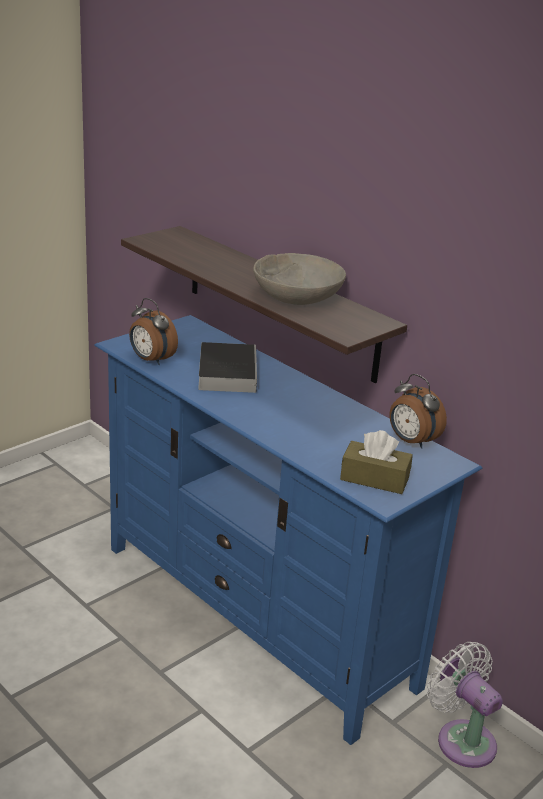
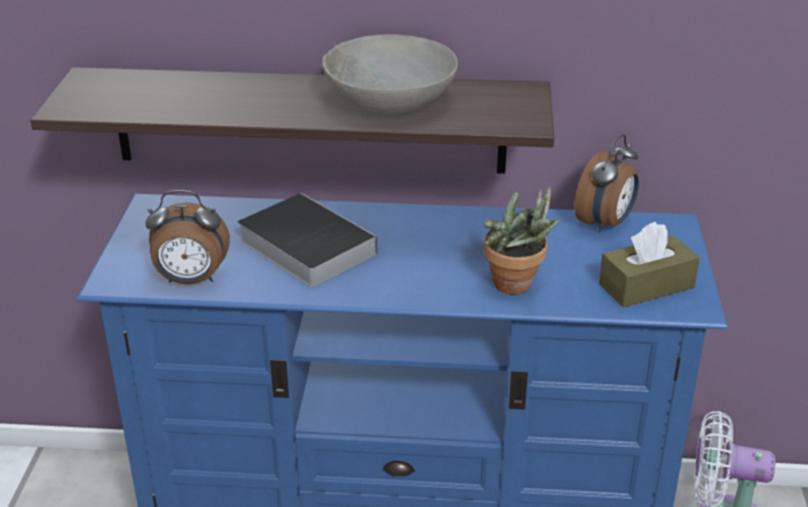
camera: 40 degrees left, 5 degrees up
alarm clock [390,374,447,449] -> alarm clock turned 60 degrees counterclockwise [574,134,639,233]
none -> potted plant [483,186,561,294]

